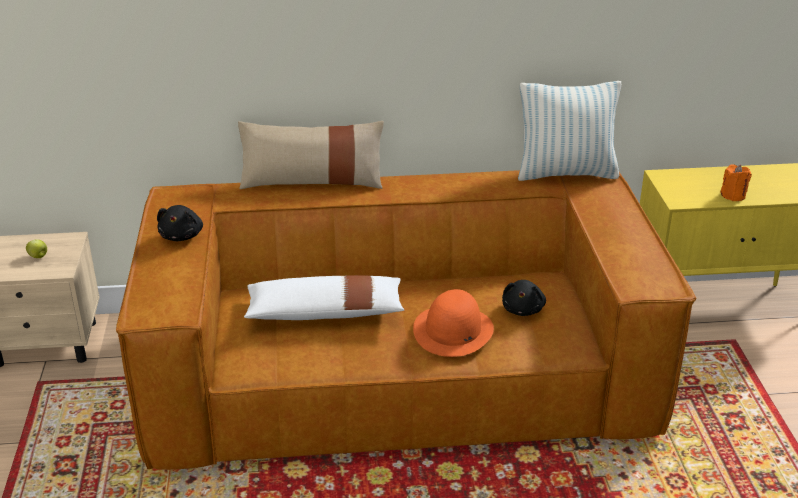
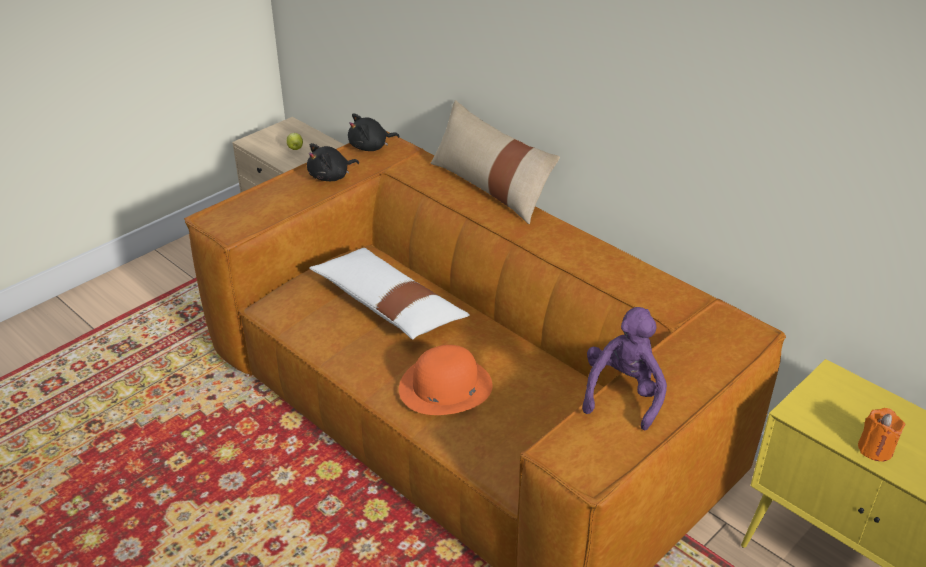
camera: 50 degrees right, 5 degrees up
black plush toy [502,280,546,316] -> black plush toy moved to [348,114,400,151]
pillow [518,81,621,181] -> none
none -> purple plush toy [582,307,667,430]

